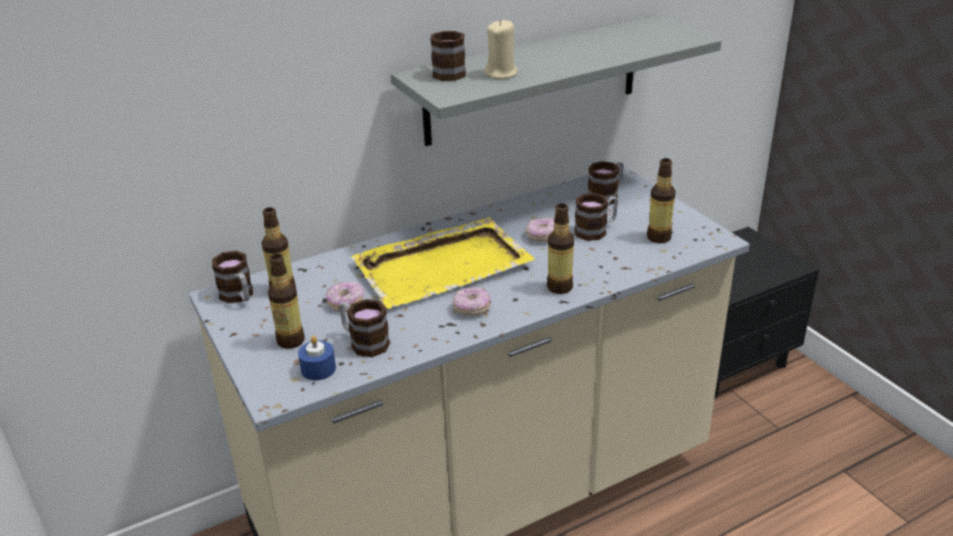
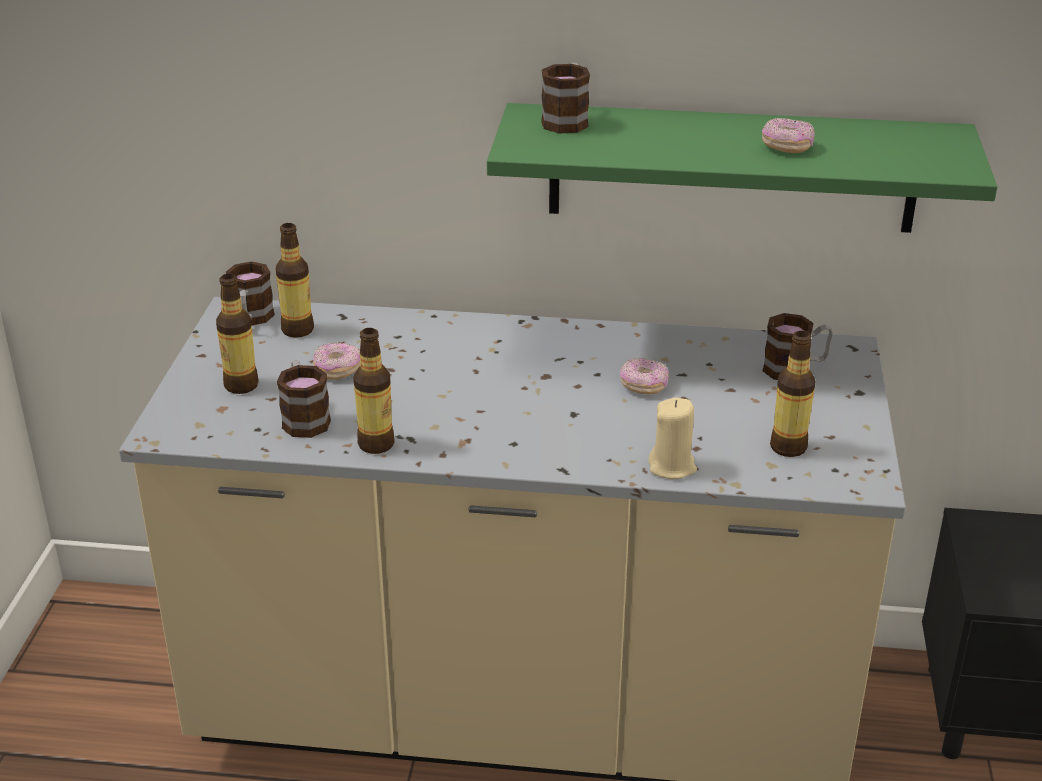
camera: 35 degrees right, 0 degrees up
blue candle [298,336,336,380] -> none
yellow tray [351,217,535,309] -> none
grey shelf [391,15,721,146] -> green shelf [487,103,997,233]
donut [453,287,491,315] -> donut moved to [762,118,815,153]
beige candle [484,19,518,79] -> beige candle moved to [648,398,697,479]
bottle [547,204,574,294] -> bottle moved to [353,328,395,454]
mug [574,193,618,241] -> none

